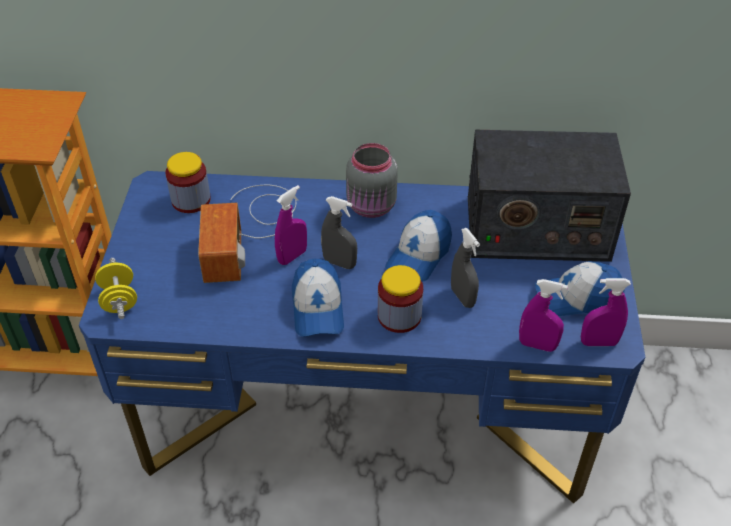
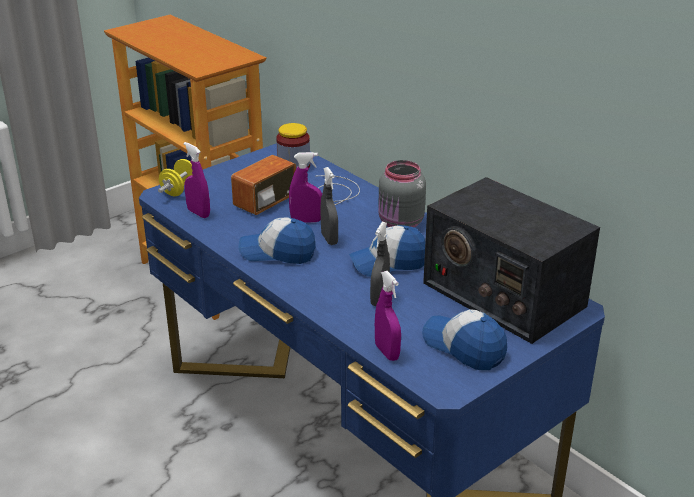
camera: 45 degrees right, 15 degrees down
cap [292,259,344,337] -> cap turned 60 degrees clockwise [238,218,316,264]
jar [378,265,423,333] -> none
purple spray bottle [581,278,631,346] -> purple spray bottle moved to [183,142,210,218]

